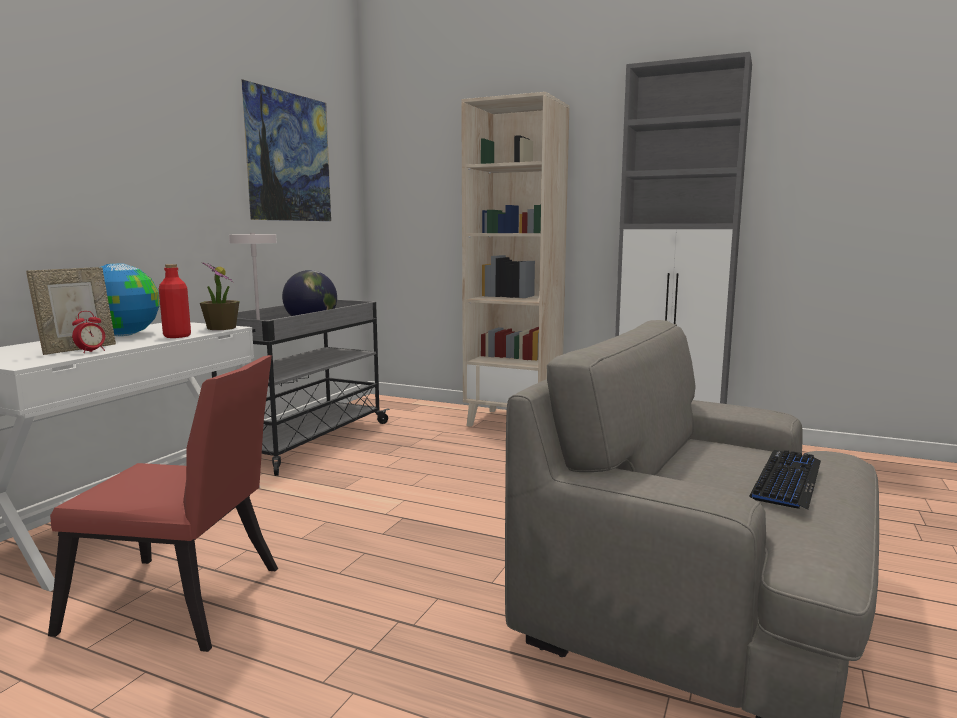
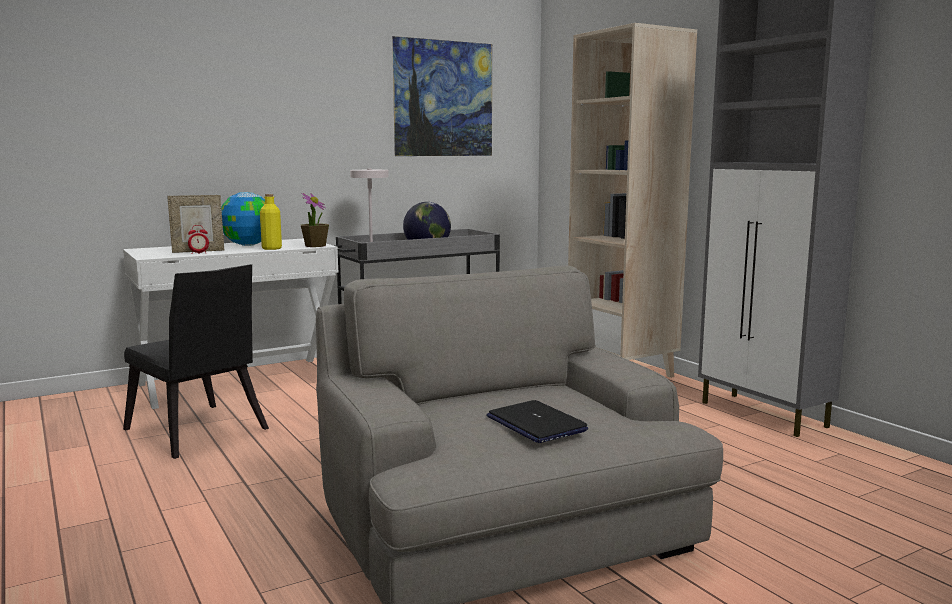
camera: 35 degrees right, 0 degrees up
red chair [48,355,278,652] -> black chair [123,264,269,459]
red bottle [159,264,191,338] -> yellow bottle [260,194,282,250]
keyboard [749,450,821,509] -> laptop [486,400,588,443]

